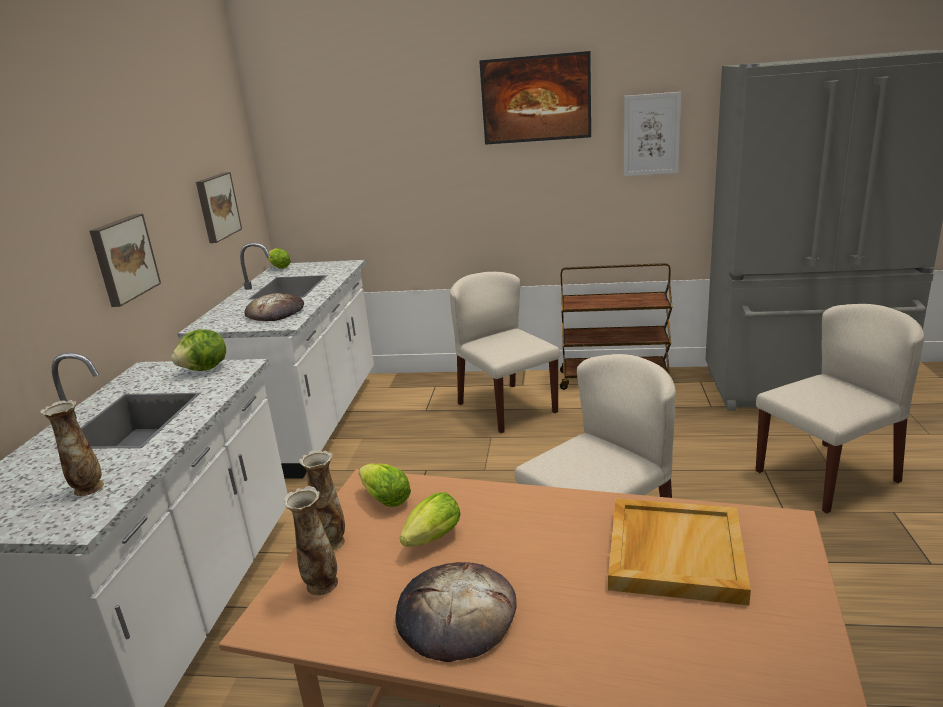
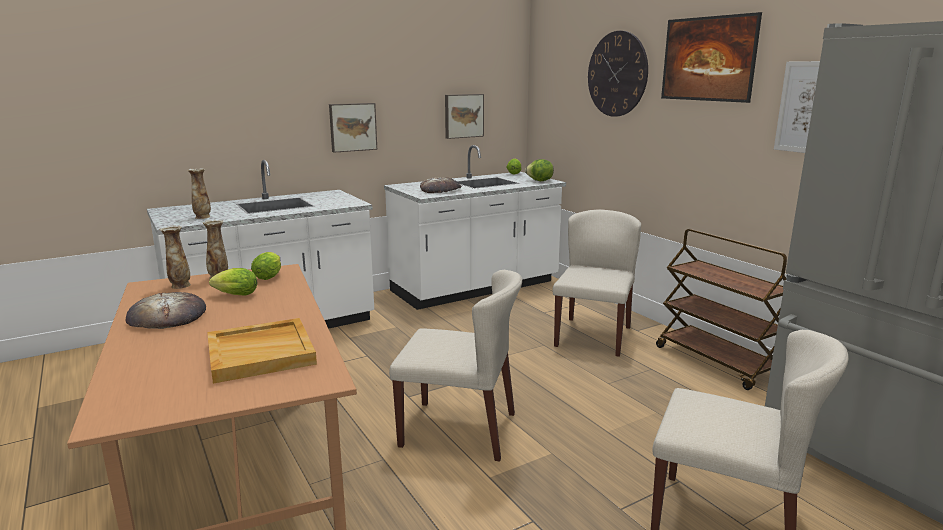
camera: 50 degrees right, 5 degrees down
lettuce [171,329,226,371] -> lettuce moved to [525,159,554,181]
none -> wall clock [588,31,648,117]

